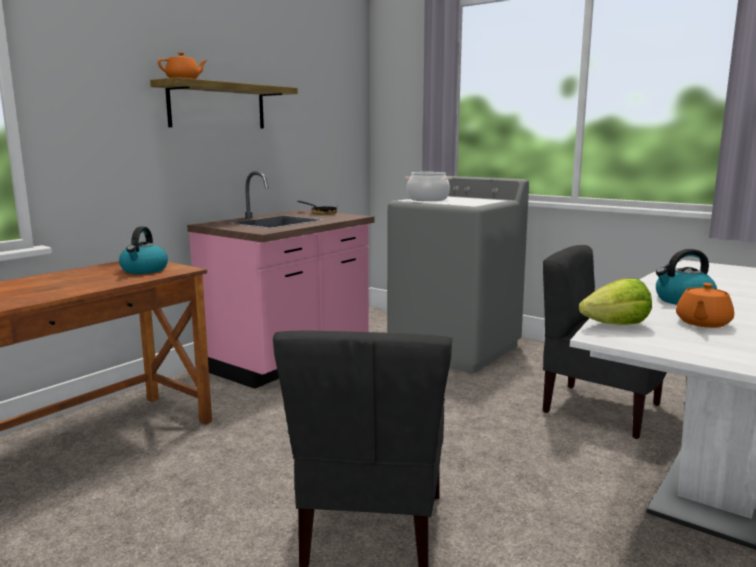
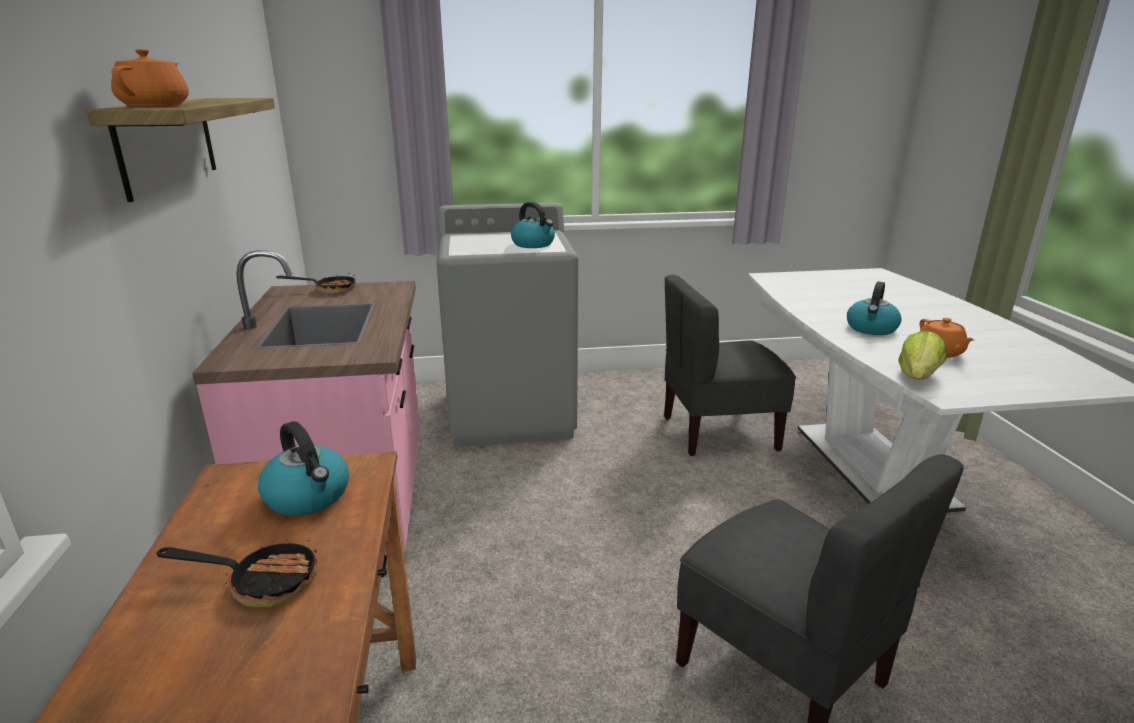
camera: 45 degrees left, 10 degrees up
cooking pot [405,172,452,201] -> none
none -> frying pan [156,539,318,607]
none -> kettle [511,202,555,248]

